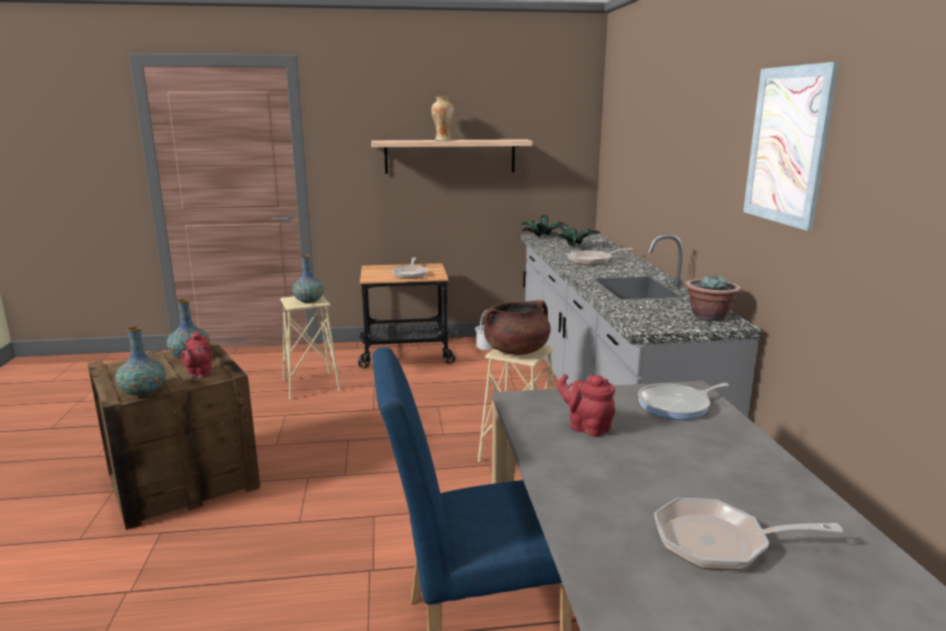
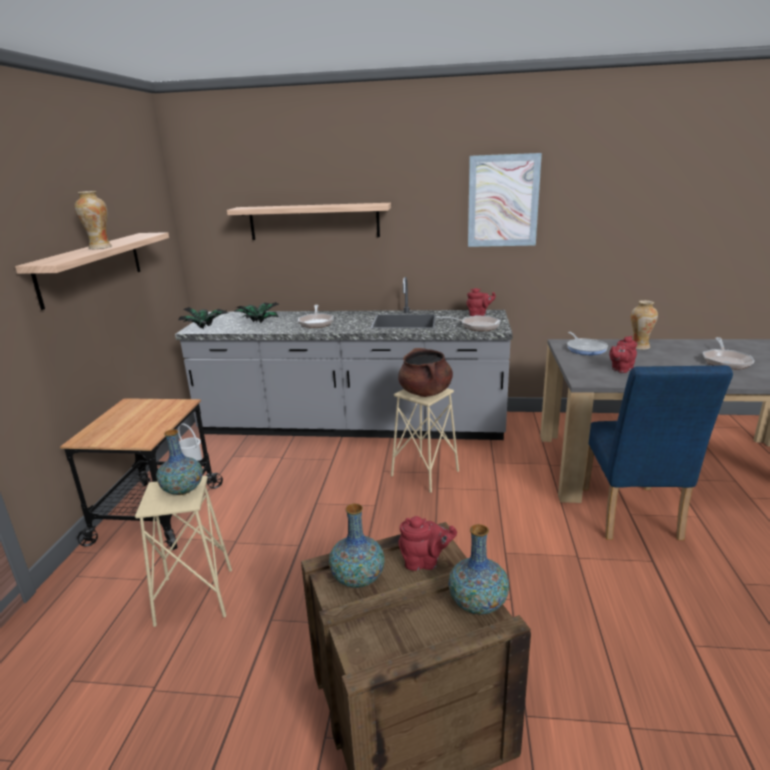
camera: 75 degrees left, 5 degrees up
frying pan [392,258,428,279] -> frying pan moved to [436,316,501,331]
potted plant [685,275,741,320] -> red teapot [466,288,496,316]
none -> shelf [227,203,391,240]
none -> vase [630,300,658,350]

